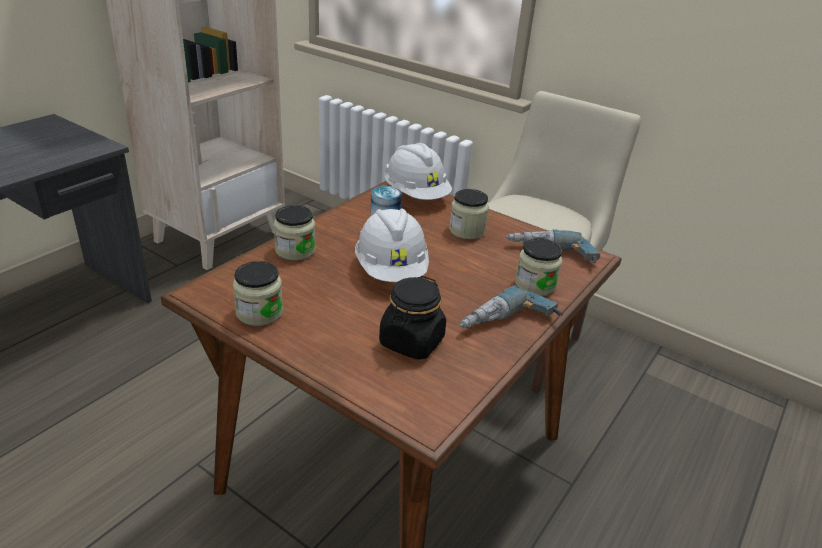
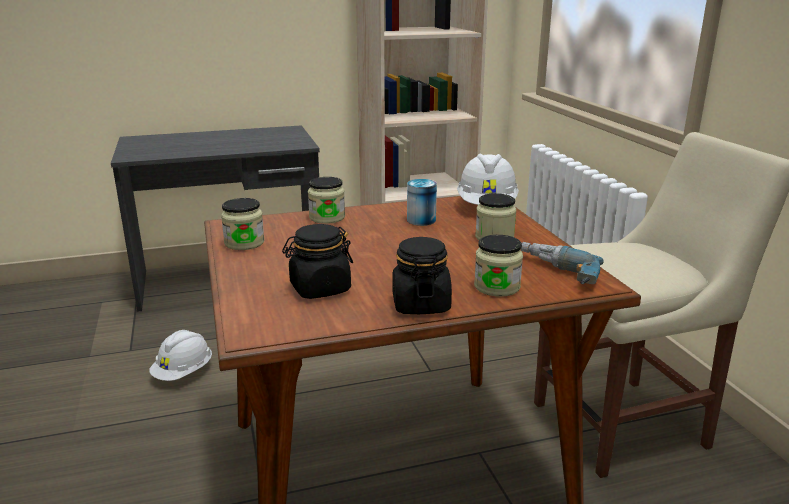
camera: 40 degrees right, 10 degrees down
white hard hat [355,208,429,282] -> white hard hat moved to [149,330,212,381]
power drill [460,285,563,328] -> black jar [393,237,452,314]

